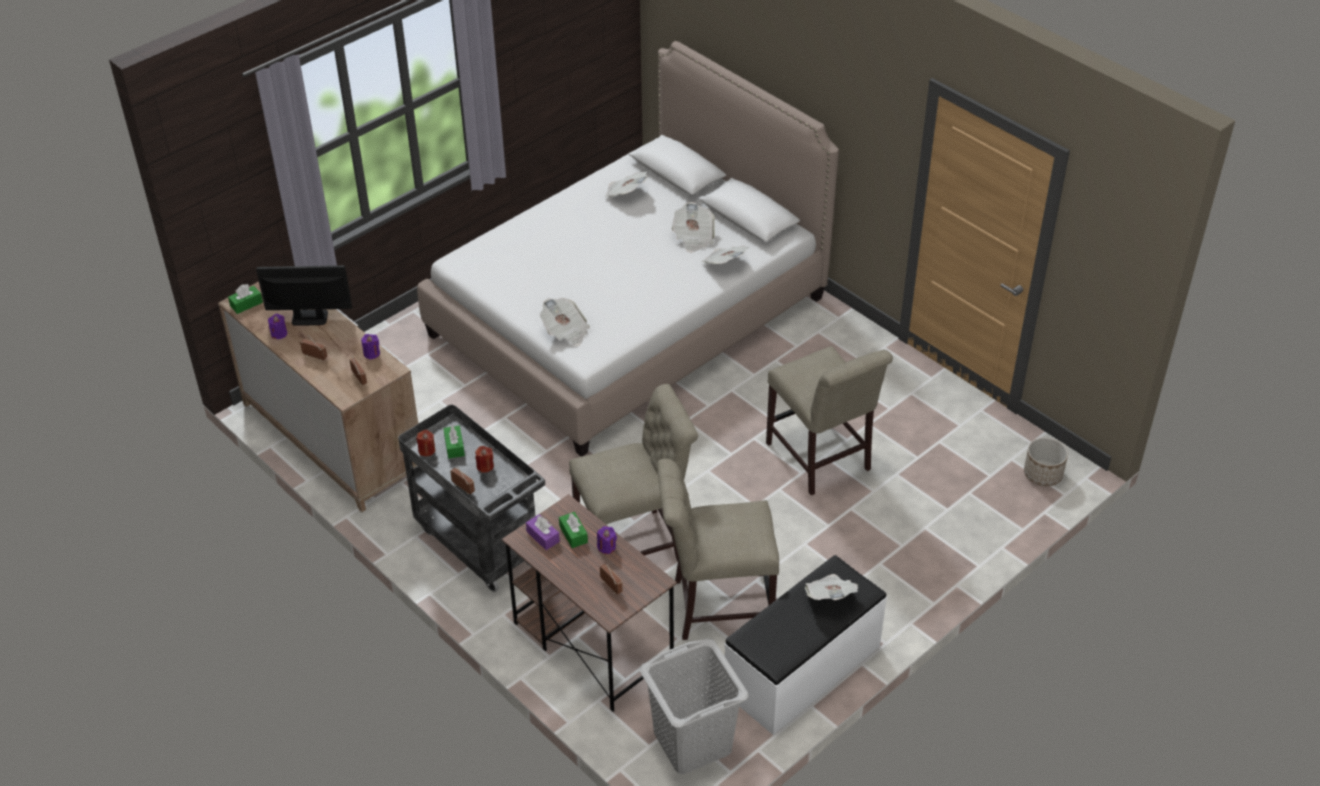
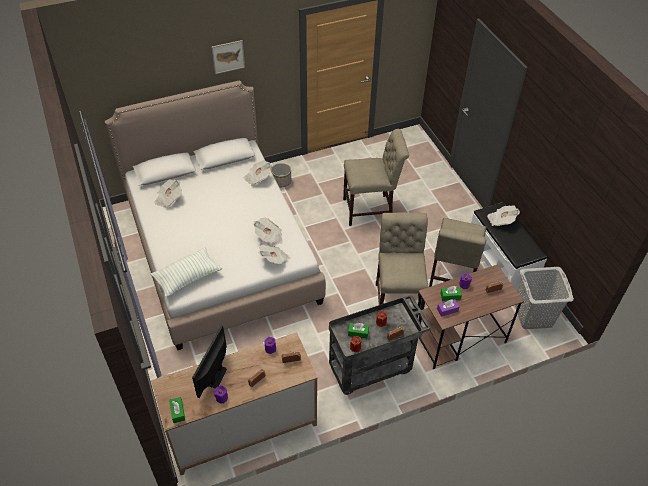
camera: 70 degrees left, 5 degrees up
newspaper [671,202,715,253] -> newspaper moved to [253,218,282,244]
planter [1024,437,1068,486] -> planter moved to [271,163,291,187]
none -> pillow [150,247,222,298]
none -> picture [212,40,245,74]

